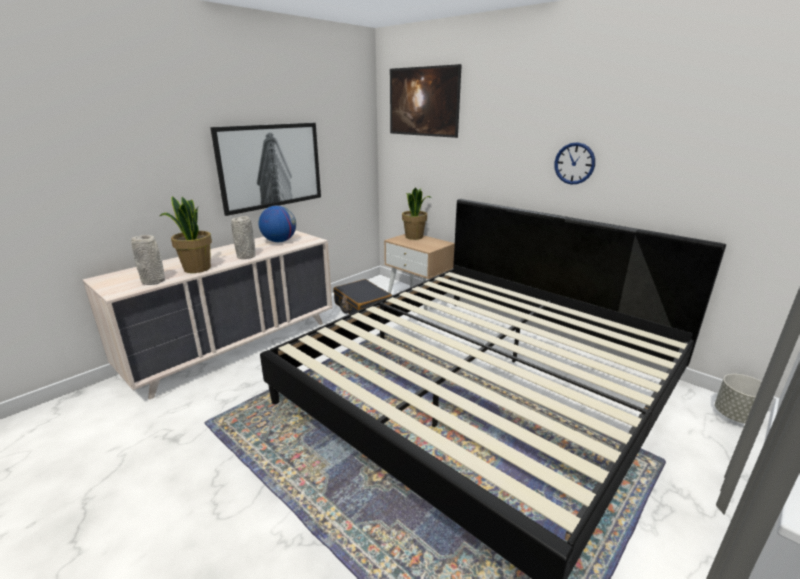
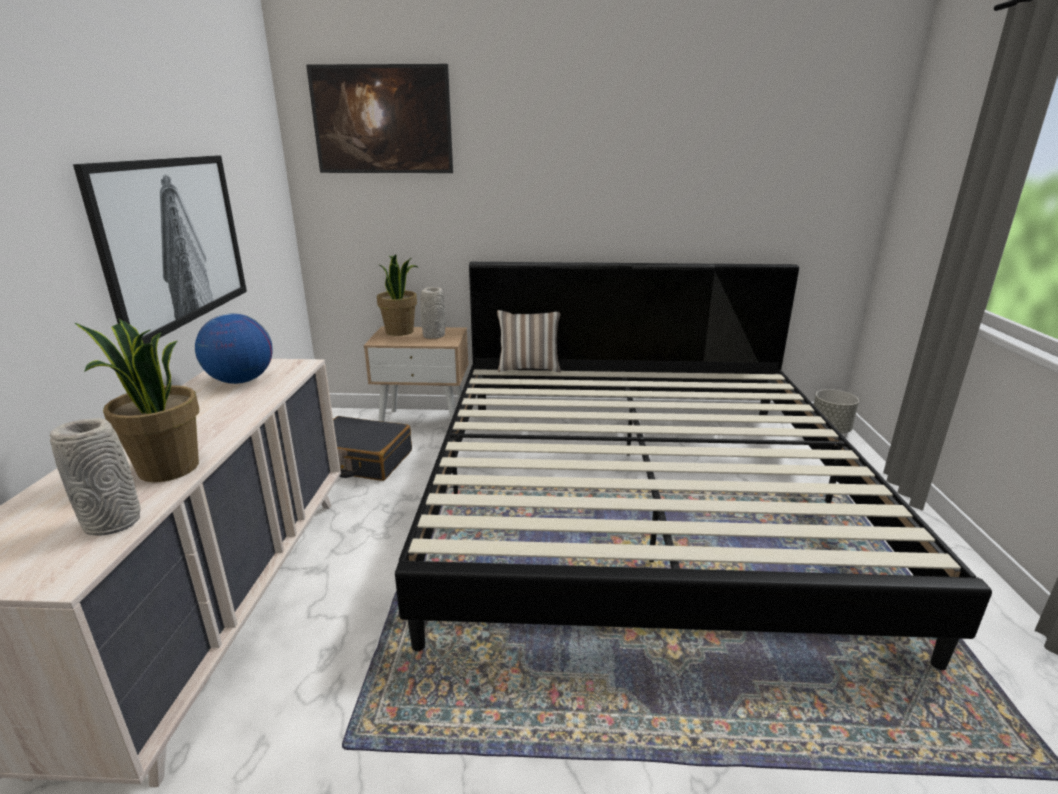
camera: 40 degrees left, 0 degrees up
grey vase [231,216,256,259] -> grey vase moved to [420,287,445,339]
wall clock [554,142,595,184] -> none
none -> pillow [497,310,561,372]

